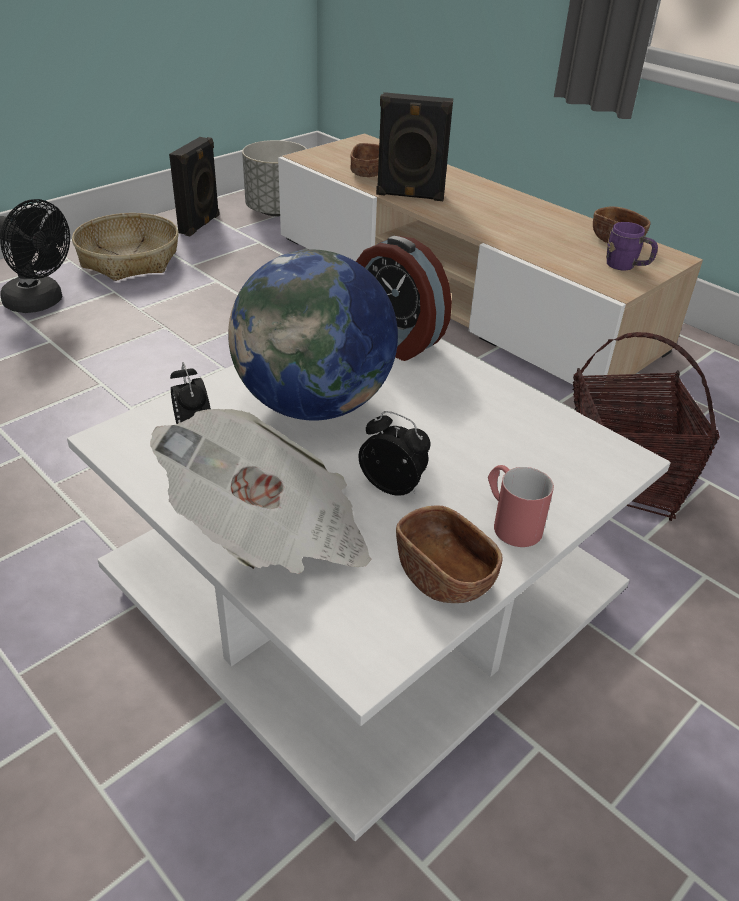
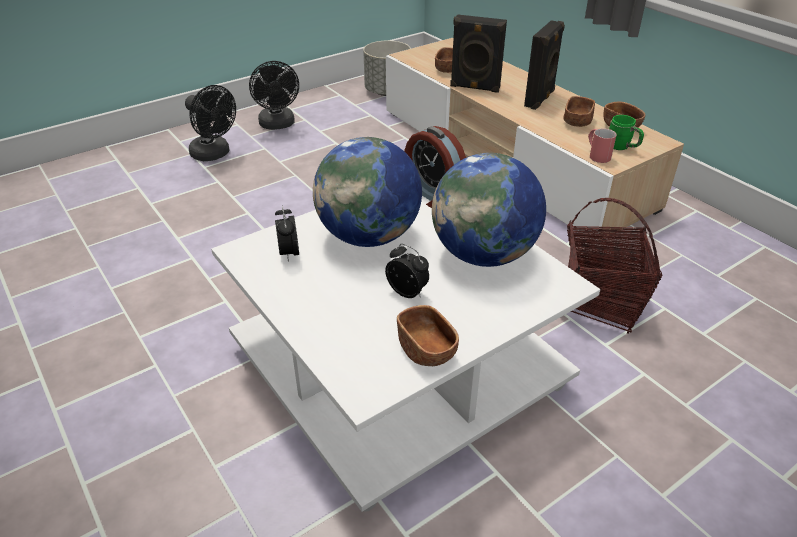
camera: 10 degrees right, 0 degrees up
basket [72,213,179,281] -> black fan [249,61,299,130]
newspaper [150,409,372,574] -> none
black speaker [169,137,220,236] -> black speaker moved to [524,20,565,110]
red mug [488,465,554,547] -> red mug moved to [588,128,617,163]
purple mug [606,222,658,271] -> green mug [609,115,644,150]
none -> globe [432,153,546,267]
none -> brown bowl [563,96,595,127]

